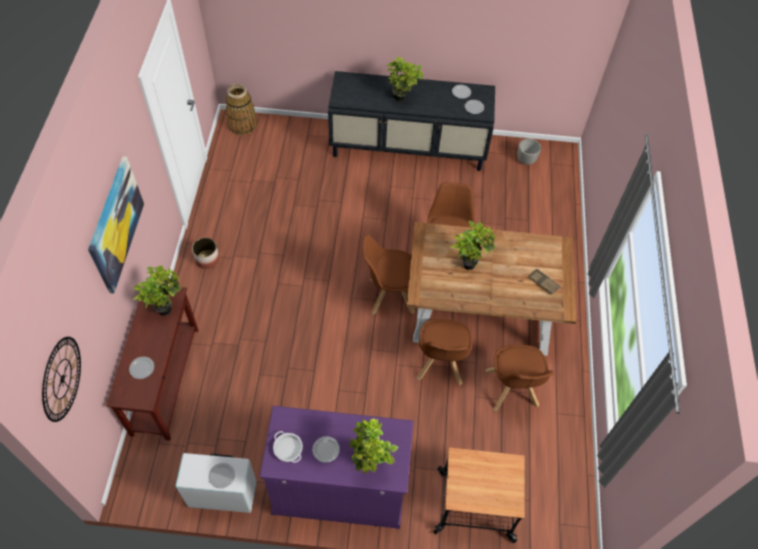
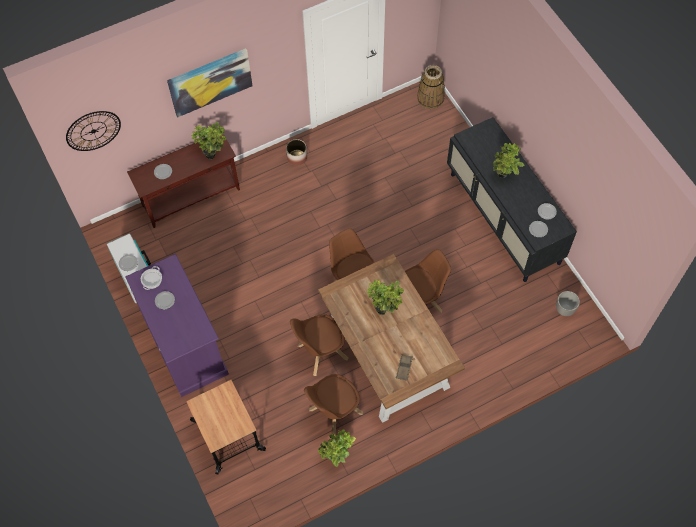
camera: 60 degrees right, 5 degrees up
potted plant [350,418,398,474] -> potted plant moved to [318,429,356,467]

